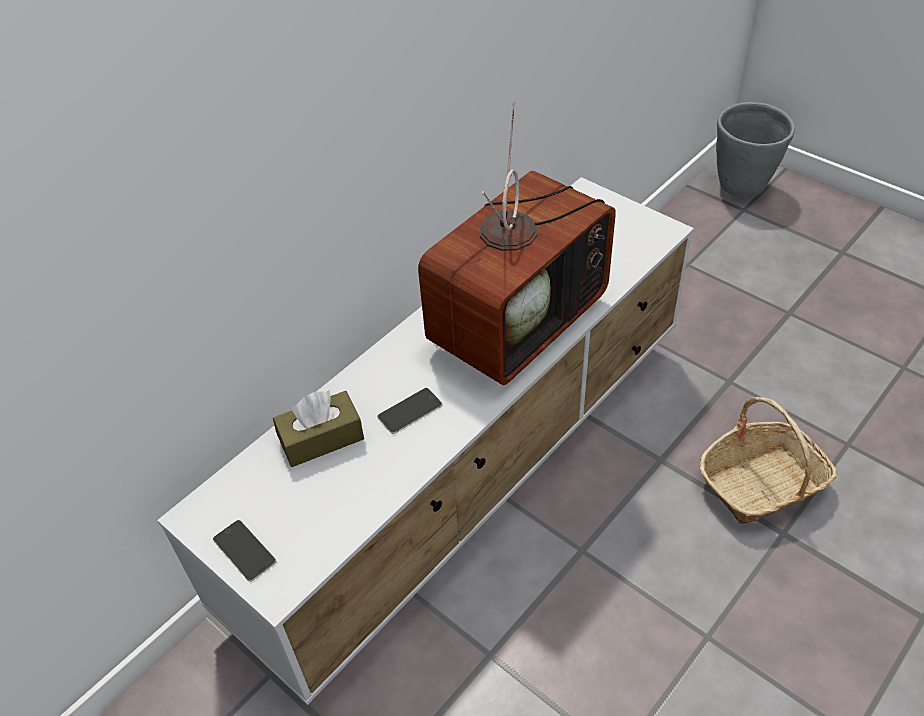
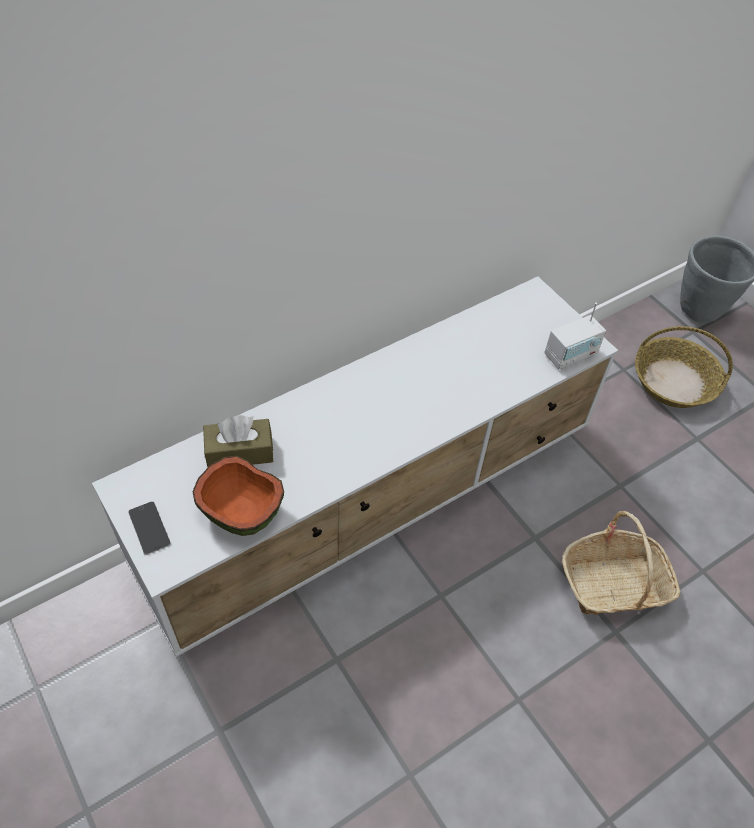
camera: 10 degrees right, 5 degrees up
phone [377,388,443,434] -> none
television [418,102,616,385] -> none
none -> bowl [192,455,284,536]
none -> radio [544,303,606,369]
none -> basket [635,326,733,408]

